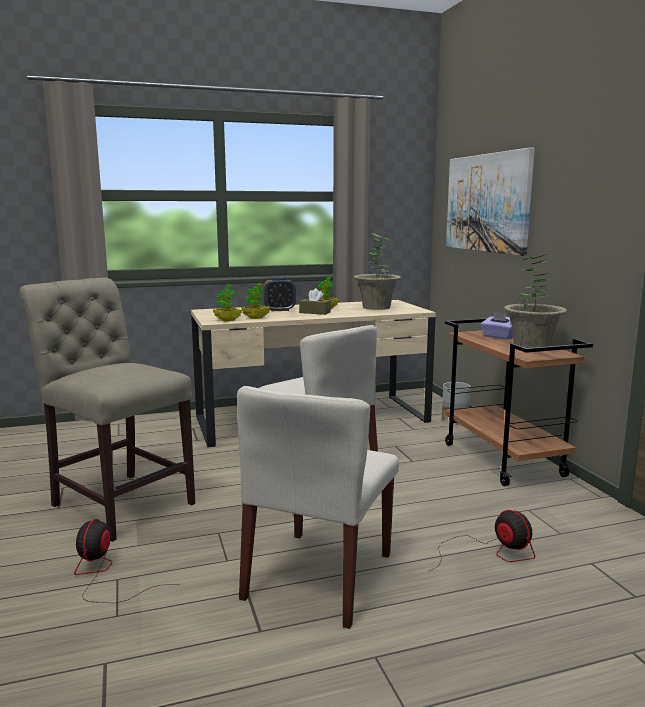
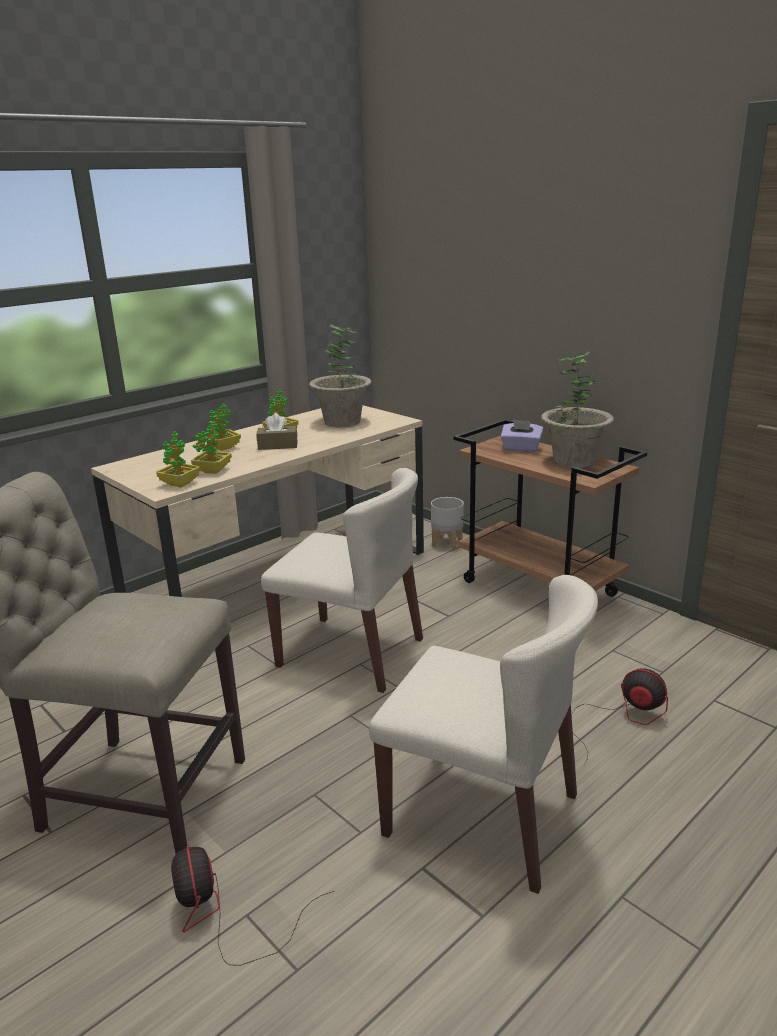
camera: 25 degrees left, 10 degrees up
beige chair [237,386,399,629] -> beige chair turned 60 degrees counterclockwise [369,575,598,894]
alarm clock [263,277,296,311] -> potted plant [208,403,241,451]
picture [446,147,535,256] -> none

